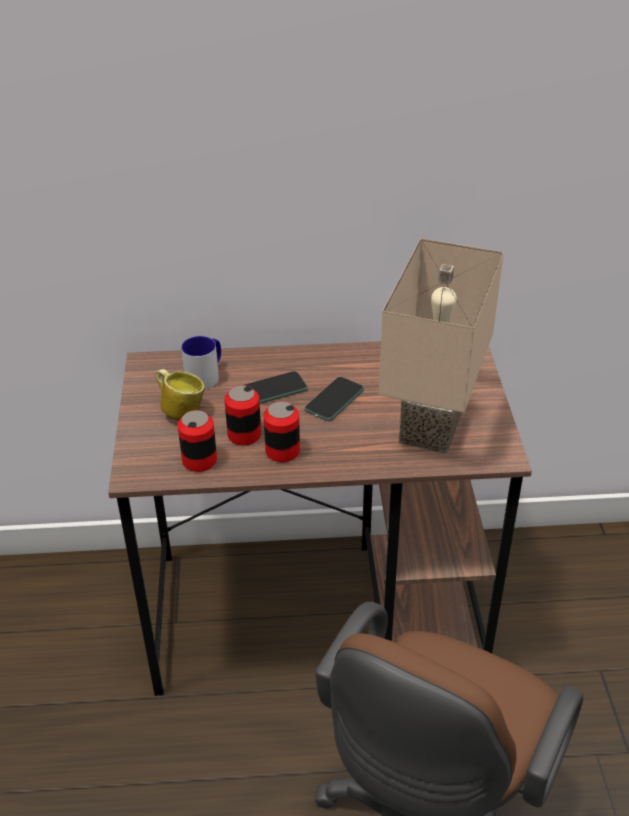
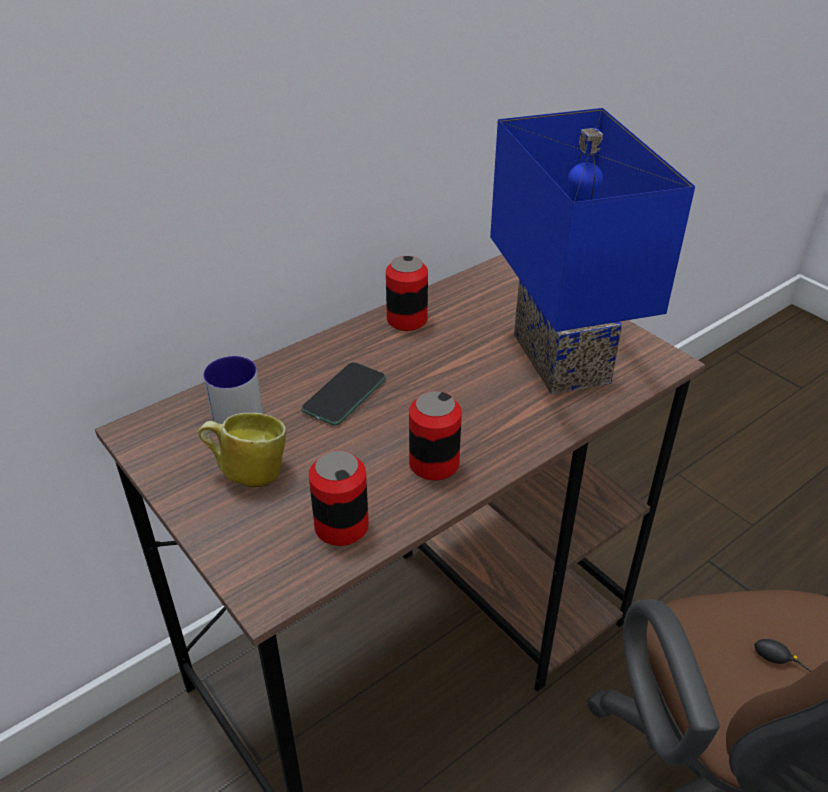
camera: 35 degrees left, 0 degrees up
can [224,385,261,445] -> can moved to [386,256,428,331]
phone [305,377,364,421] -> none
beige table lamp [379,238,504,454] -> blue table lamp [490,108,695,394]

